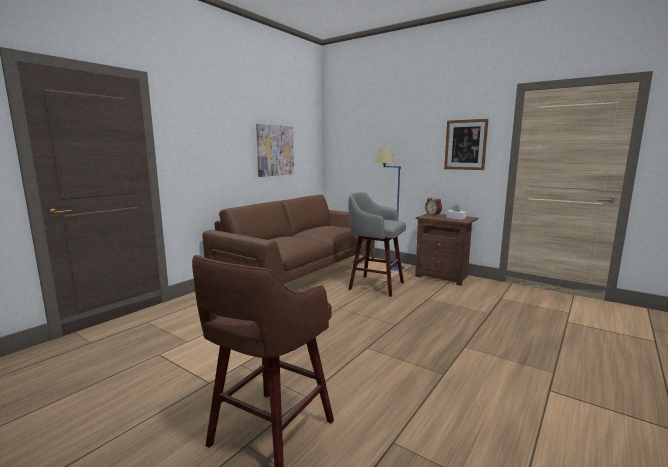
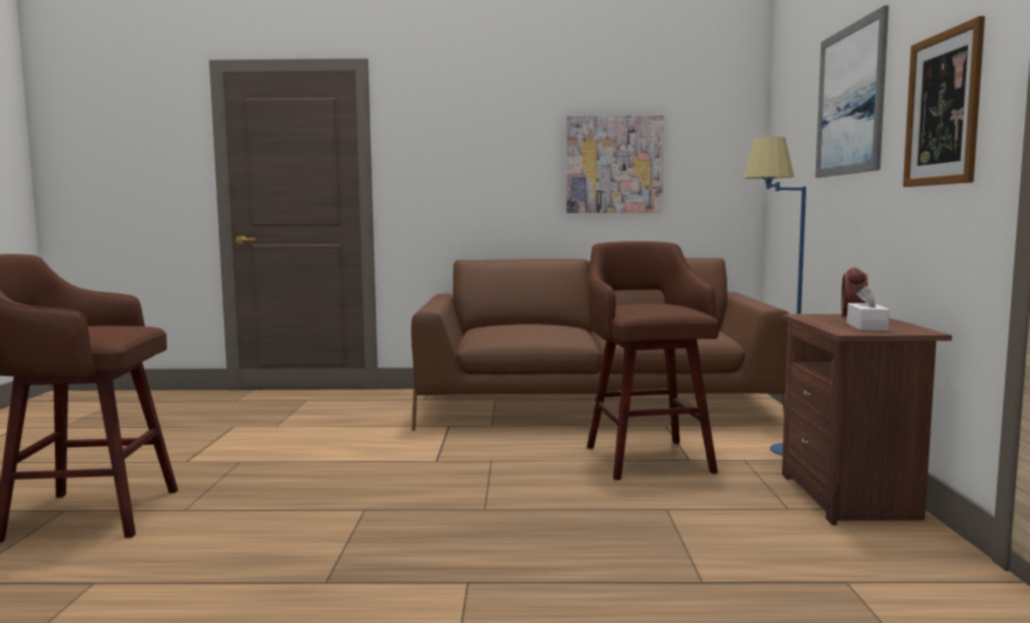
camera: 55 degrees right, 5 degrees down
grey stool [348,192,406,297] -> brown stool [587,241,719,480]
none -> picture [815,5,889,178]

